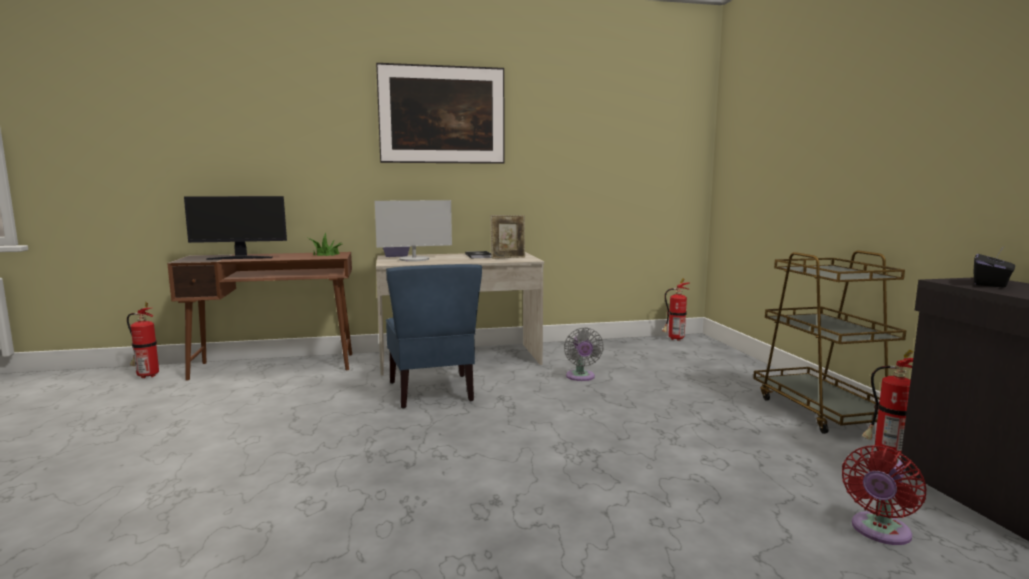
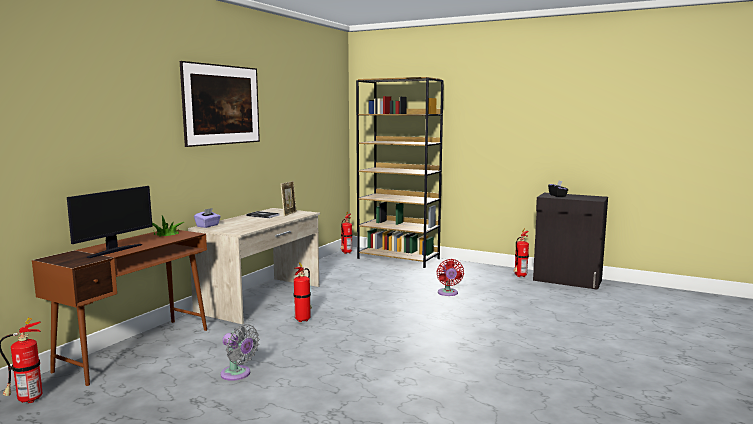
camera: 50 degrees left, 0 degrees up
monitor [375,200,452,262] -> none
blue chair [386,264,482,409] -> fire extinguisher [293,263,312,322]
grey fan [564,327,604,381] -> grey fan moved to [220,324,260,381]
brown cart [753,250,907,434] -> none
red fan [842,445,926,545] -> red fan moved to [437,259,464,296]
none -> brown bookcase [356,77,444,268]

